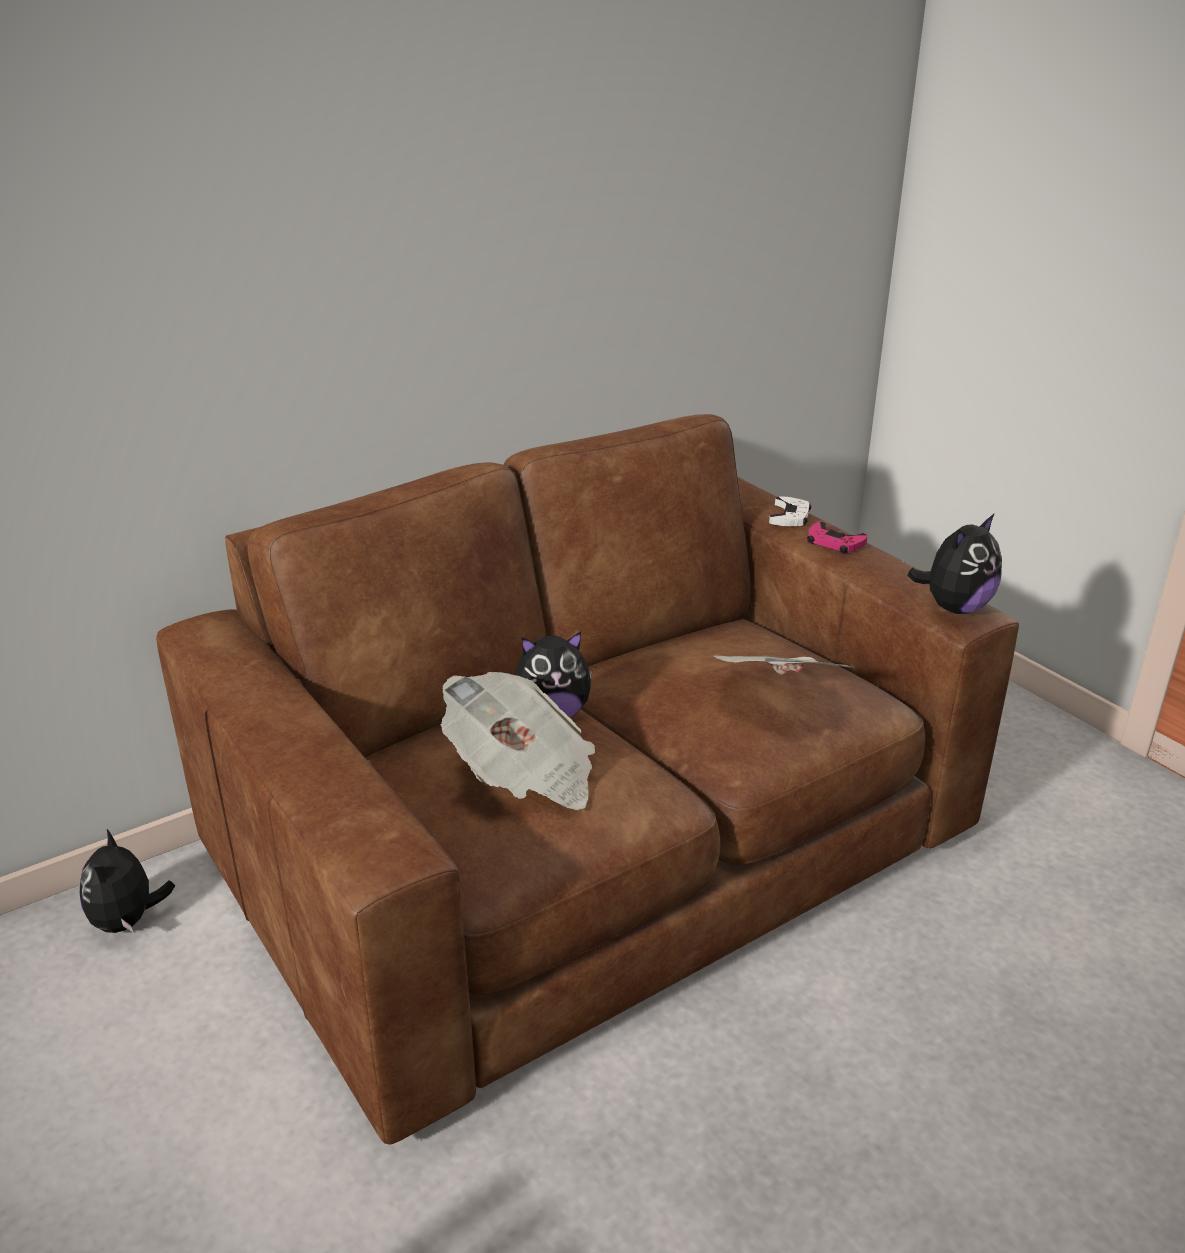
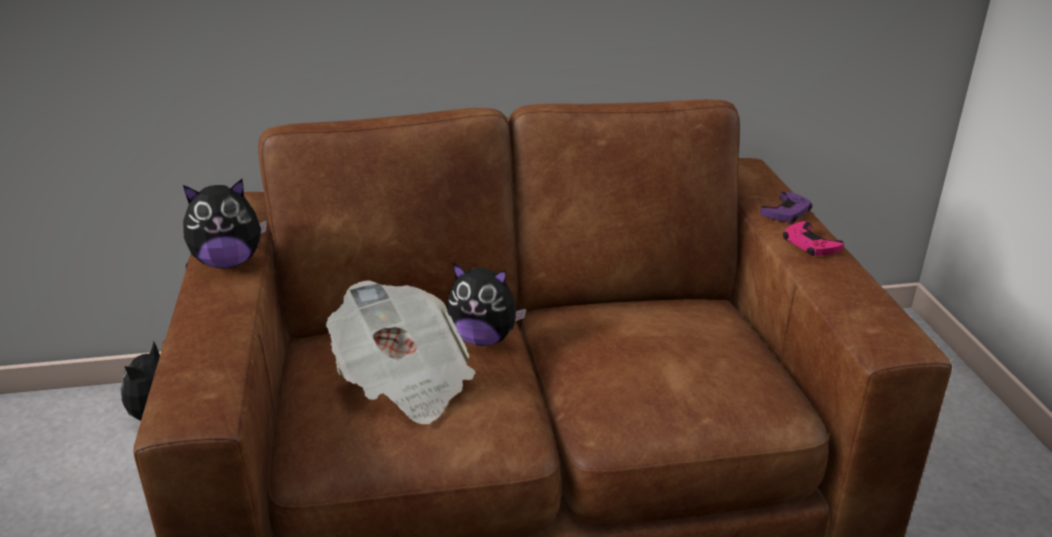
camera: 25 degrees right, 0 degrees up
newspaper [714,655,854,675] -> none
white game controller [769,496,811,526] -> purple game controller [760,191,812,223]
plush toy [907,513,1002,614] -> plush toy moved to [183,179,267,269]

